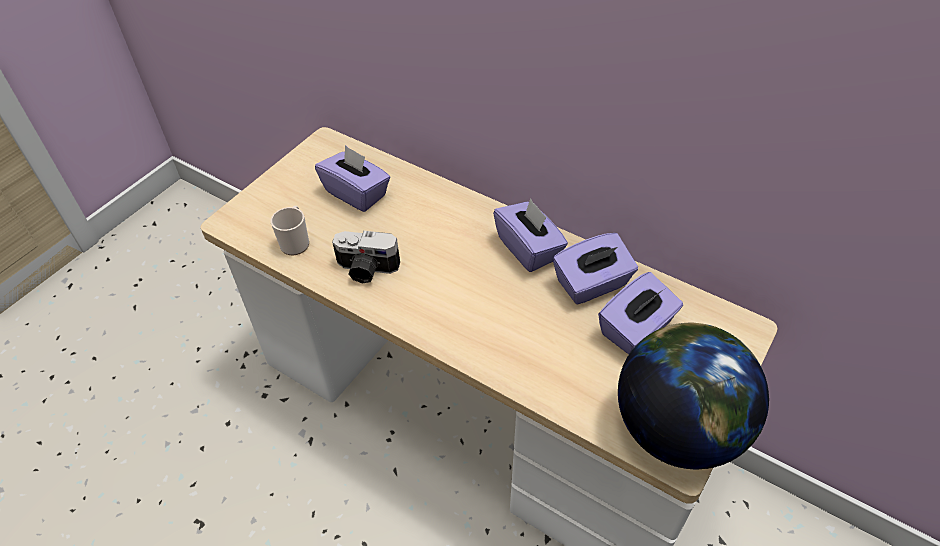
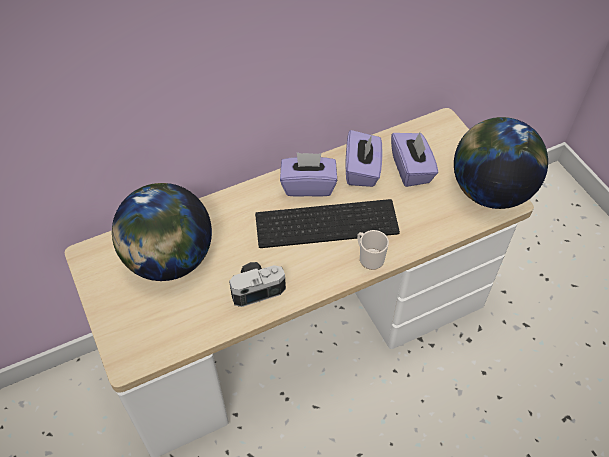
camera: 60 degrees left, 5 degrees up
mug [271,206,309,255] -> mug moved to [357,230,389,270]
purple tissue box [315,145,390,212] -> globe [112,183,212,281]
camera [332,231,400,283] -> camera turned 150 degrees counterclockwise [229,262,286,307]
none -> keyboard [255,199,400,248]

